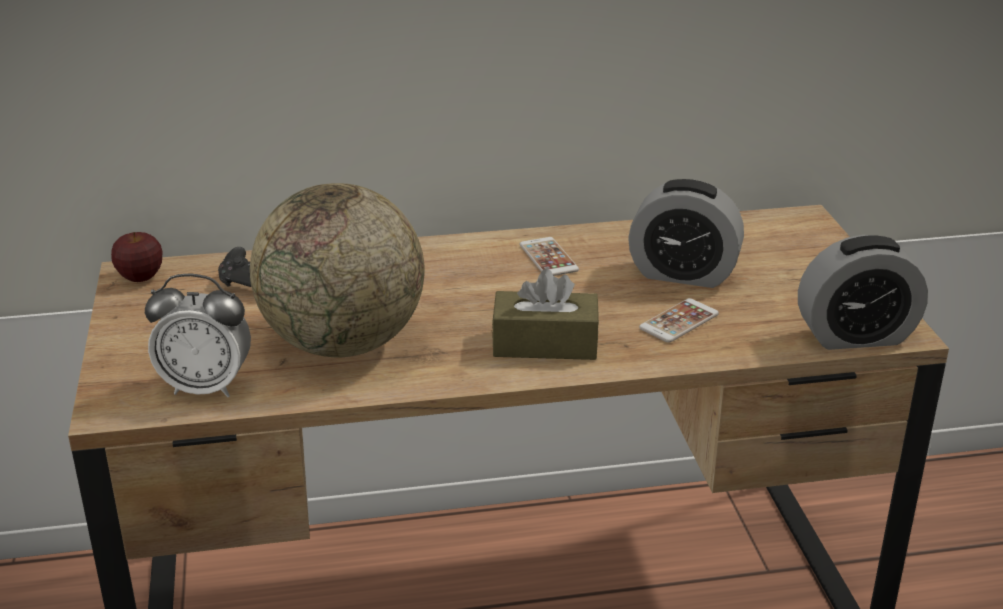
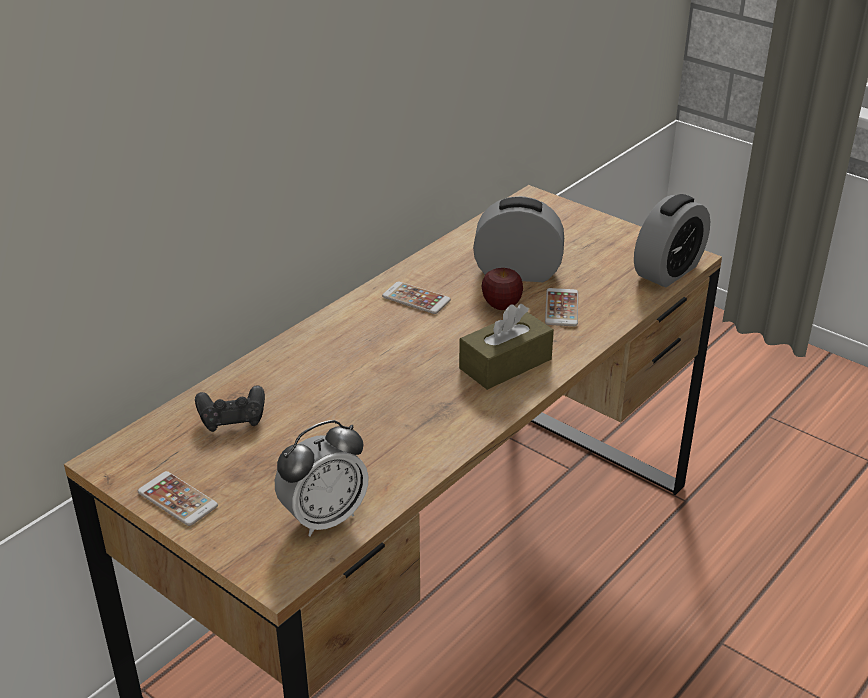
camera: 40 degrees left, 5 degrees up
apple [111,232,163,282] -> apple moved to [481,268,523,310]
globe [250,183,425,358] -> none
alarm clock [628,179,744,288] -> alarm clock turned 150 degrees counterclockwise [473,196,564,282]
none -> phone [138,471,218,526]

